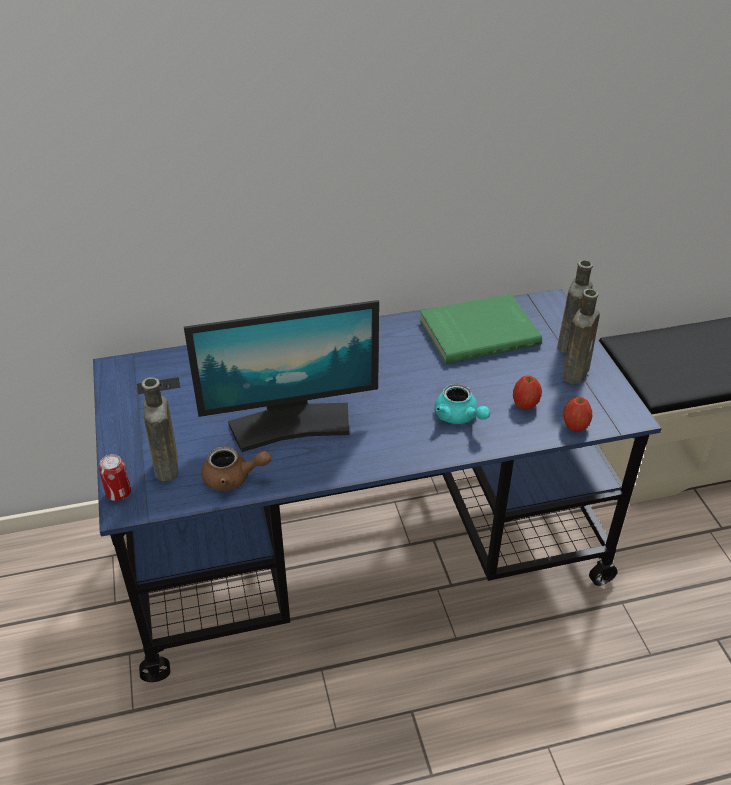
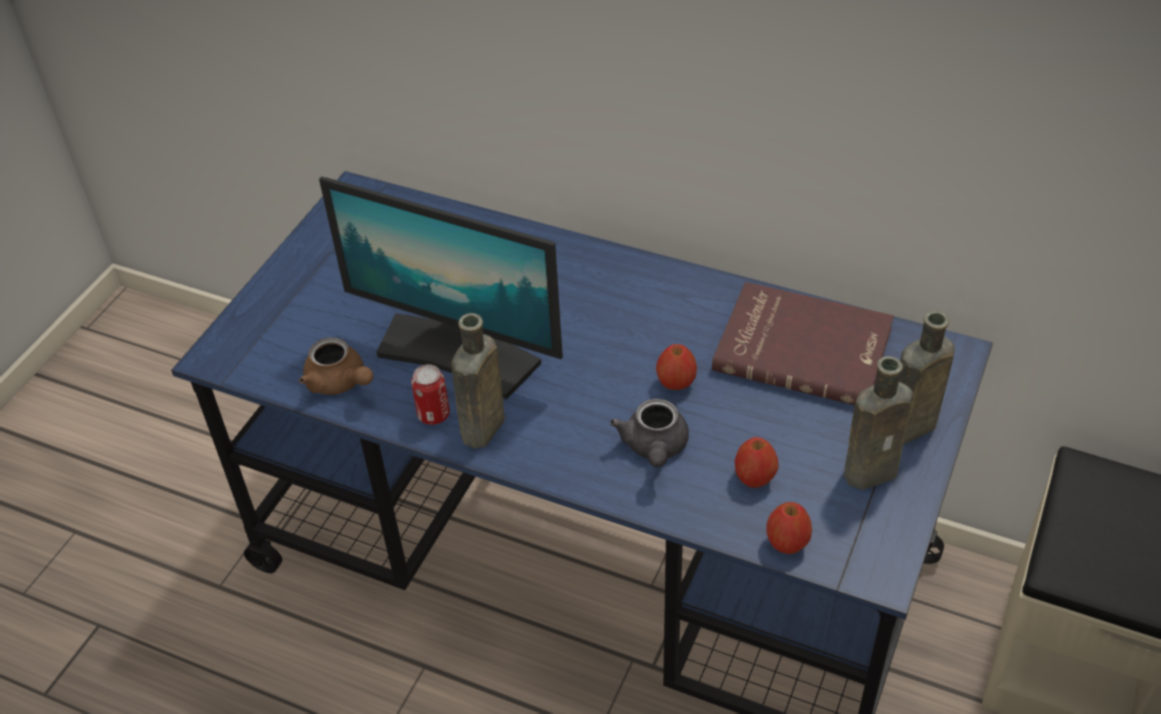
camera: 40 degrees right, 5 degrees up
can [99,454,131,501] -> can moved to [411,364,450,425]
brown bottle [141,377,178,486] -> brown bottle moved to [451,313,505,449]
green book [420,294,542,364] -> red book [712,282,894,405]
turquoise teapot [435,384,490,424] -> grey teapot [610,399,689,467]
none -> apple [656,344,697,390]

